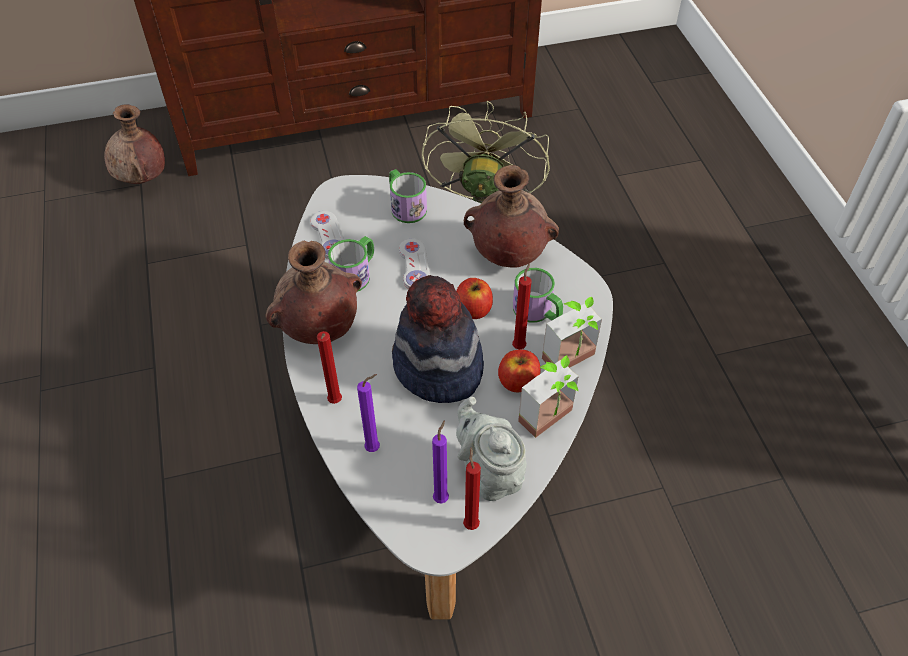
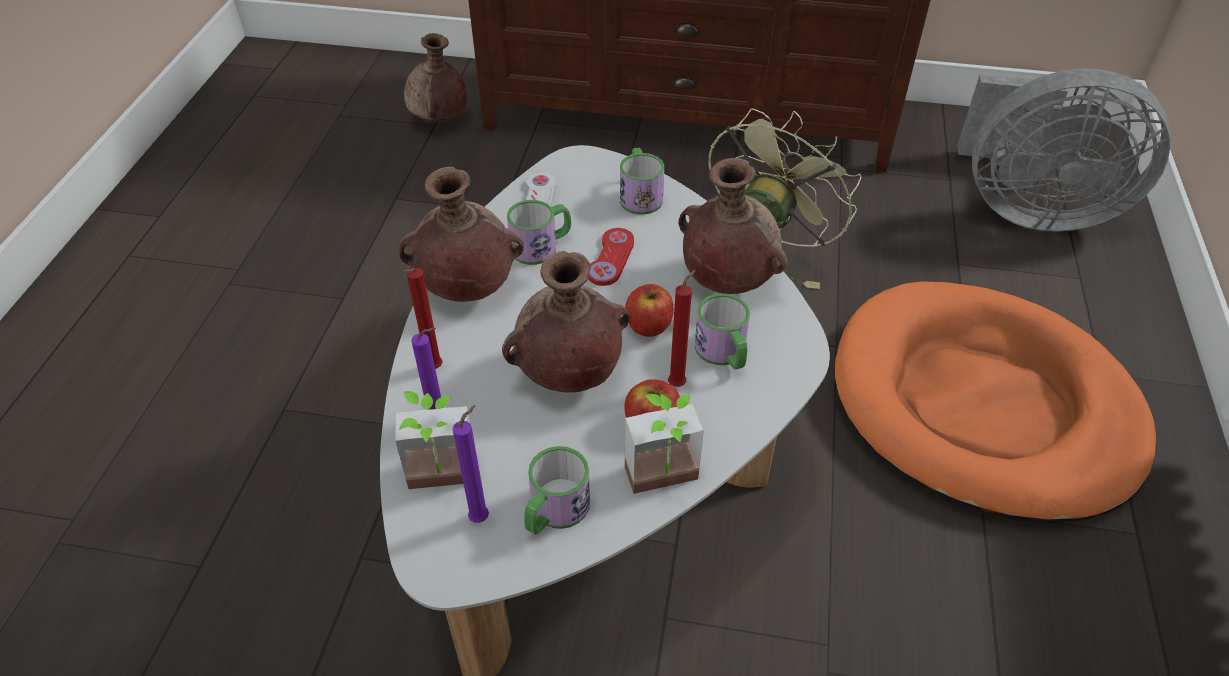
camera: 25 degrees right, 5 degrees down
hat [392,275,484,403] -> brown vase [502,251,630,392]
white game controller [399,238,430,289] -> red game controller [588,228,634,286]
grey teapot [456,397,527,501] -> mug [524,446,590,535]
red candle [463,447,481,530] -> none
potted plant [542,297,602,368] -> potted plant moved to [395,391,470,489]
none -> orange dog bed [835,281,1156,523]
none -> grey fan [957,68,1171,231]

